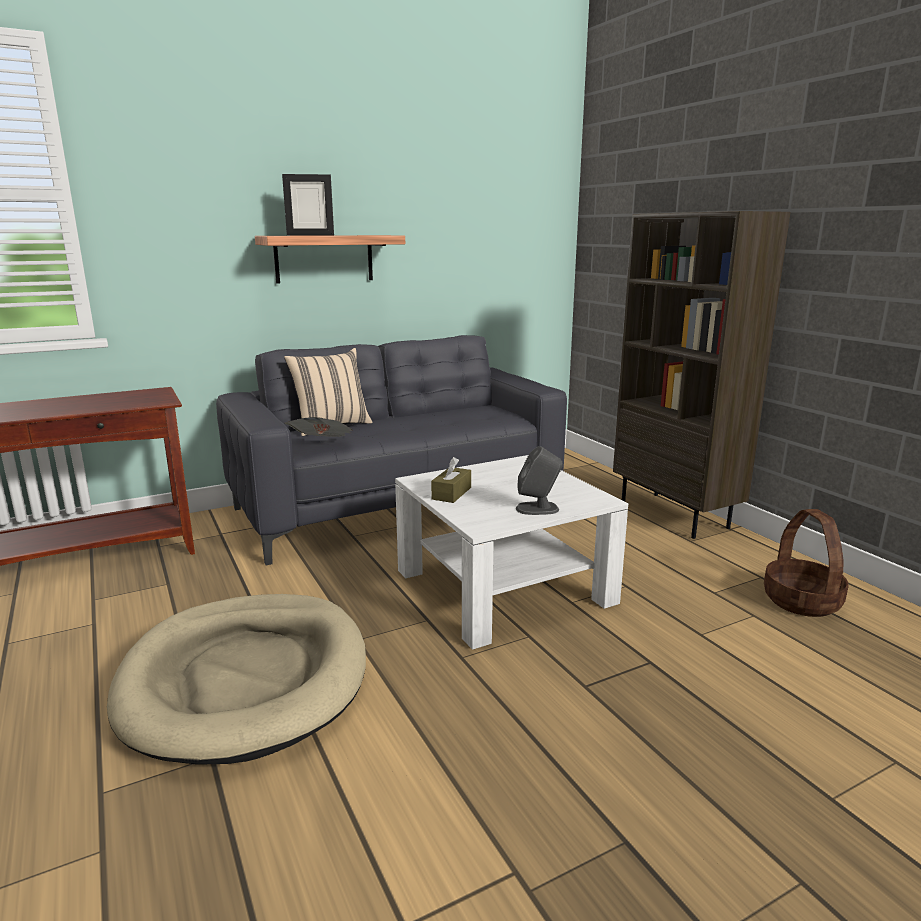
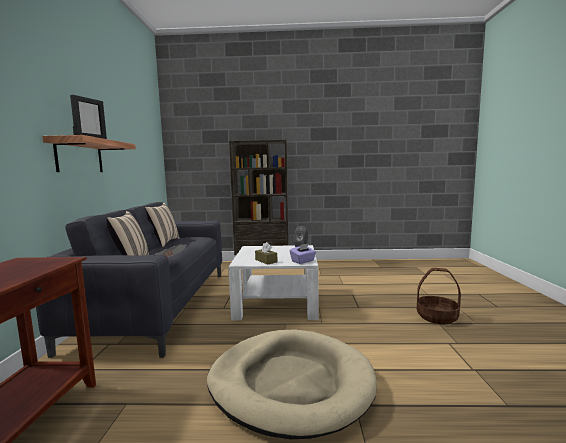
camera: 60 degrees left, 10 degrees down
basket [764,509,849,617] -> basket moved to [417,268,461,324]
none -> beige pillow [144,203,180,247]
none -> purple tissue box [290,243,316,264]

